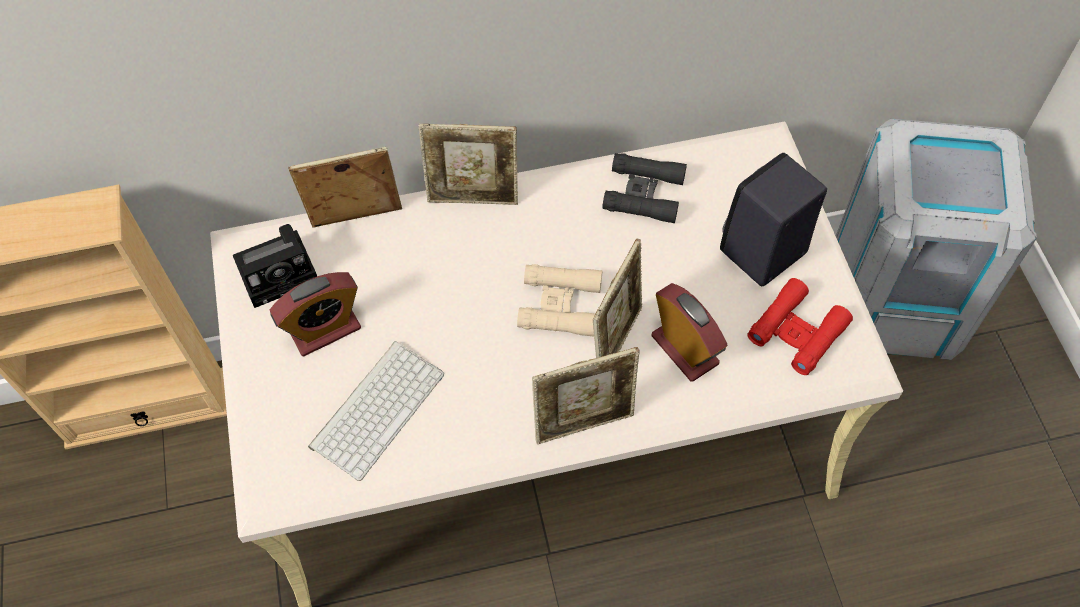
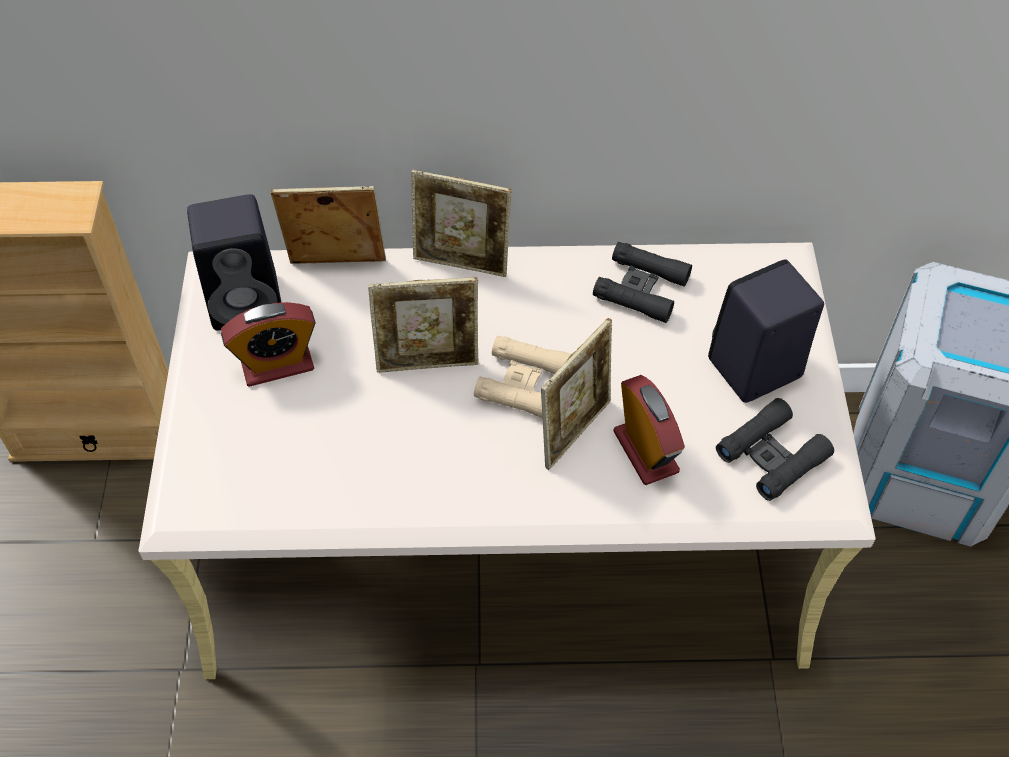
camera: 10 degrees right, 5 degrees down
camera [233,224,317,308] -> black speaker [187,194,282,330]
keyboard [308,341,444,481] -> none
picture frame [532,347,640,444] -> picture frame moved to [368,277,479,373]
red binoculars [747,278,853,375] -> black binoculars [716,398,834,501]

